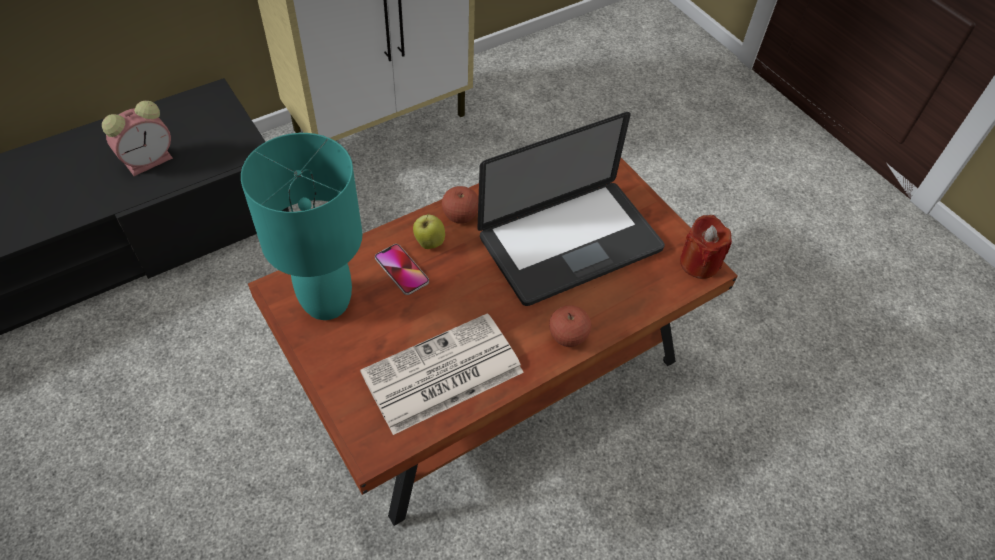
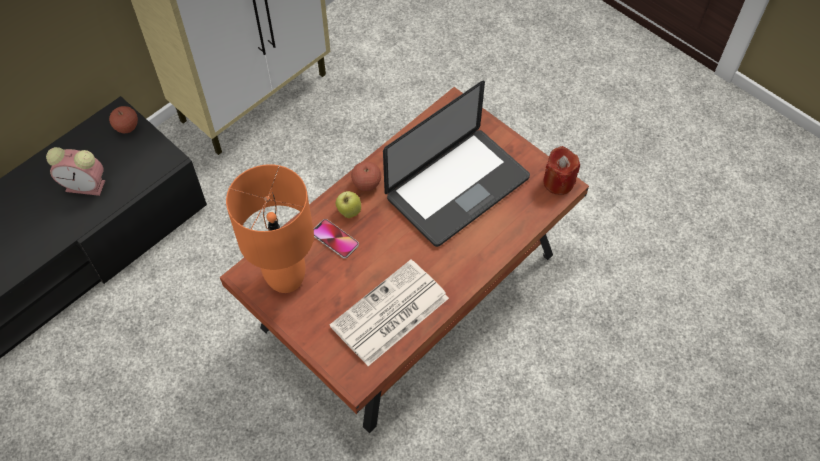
camera: 10 degrees left, 5 degrees up
alarm clock [102,100,173,176] -> alarm clock turned 60 degrees clockwise [46,147,105,196]
turquoise table lamp [241,133,362,320] -> orange table lamp [226,164,314,293]
apple [549,305,591,347] -> apple moved to [109,106,138,133]

